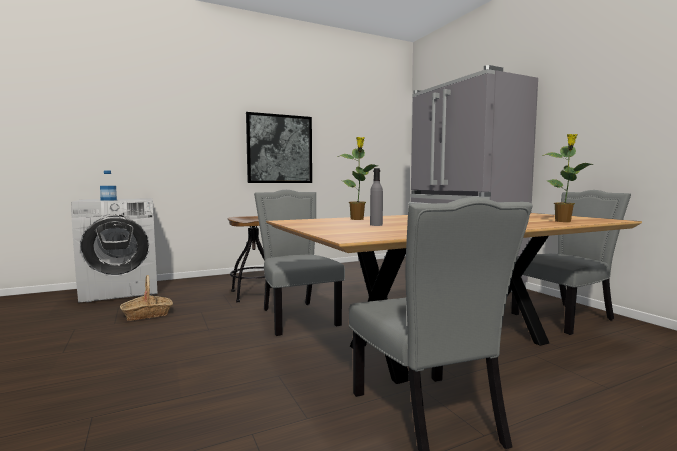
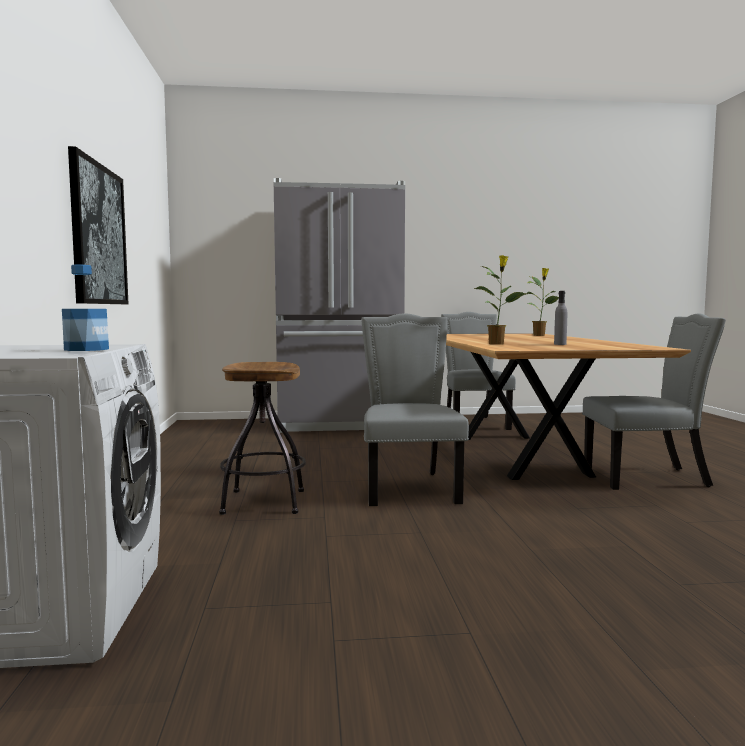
camera: 70 degrees left, 0 degrees up
basket [120,275,173,321] -> none
grey chair [254,190,345,336] -> grey chair turned 90 degrees clockwise [361,313,469,506]

